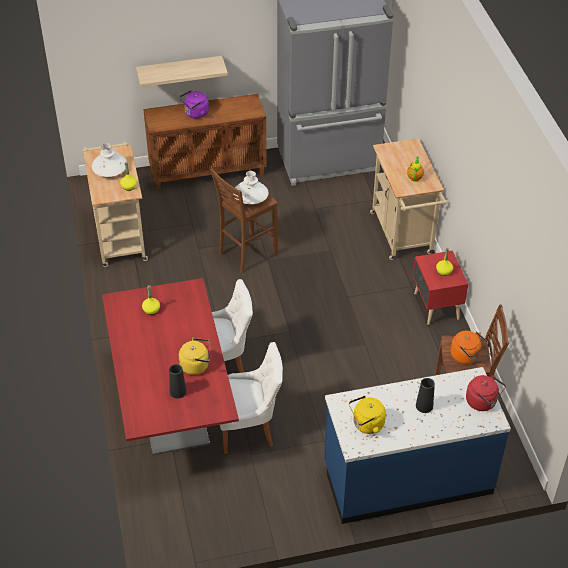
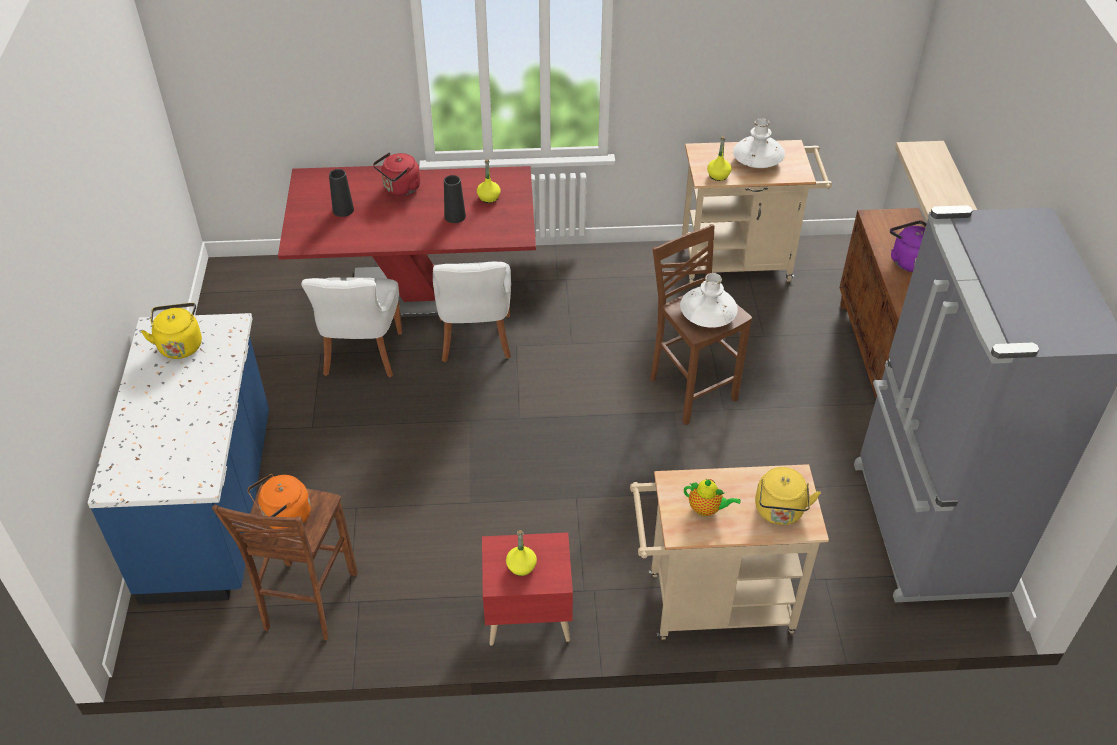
camera: 100 degrees right, 0 degrees up
yellow kettle [179,338,210,375] -> yellow kettle moved to [755,467,821,525]
black vase [416,378,435,413] -> black vase moved to [444,175,466,223]
red kettle [466,375,506,411] -> red kettle moved to [373,152,420,196]

